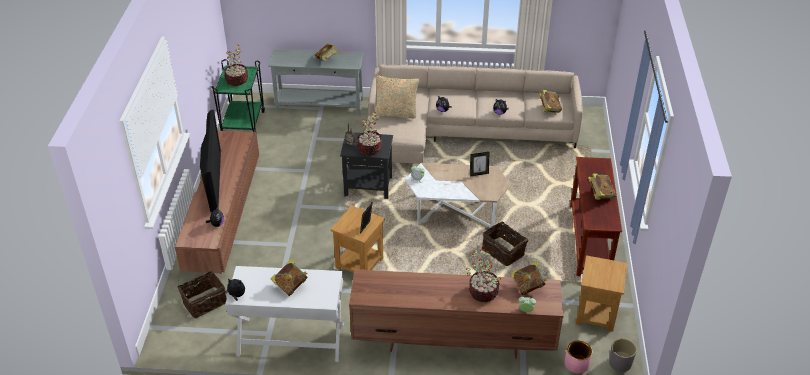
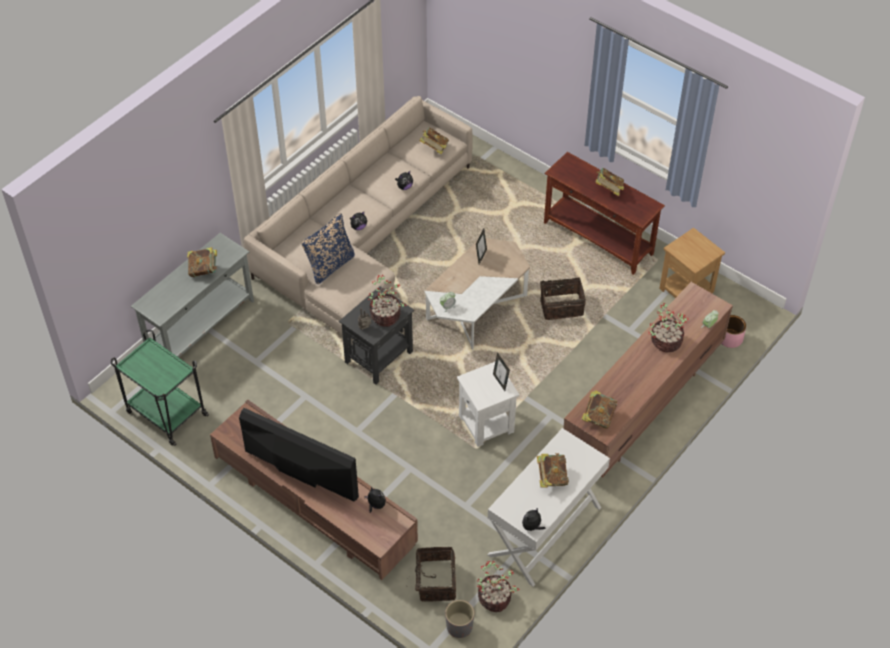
camera: 55 degrees left, 10 degrees up
potted plant [224,45,248,86] -> potted plant moved to [477,561,520,612]
brown side table [331,205,385,273] -> white side table [457,362,519,447]
beige pillow [375,75,420,119] -> blue pillow [301,213,355,284]
book [510,261,548,295] -> book moved to [581,390,617,428]
grey planter [609,338,637,373] -> grey planter moved to [445,600,474,638]

